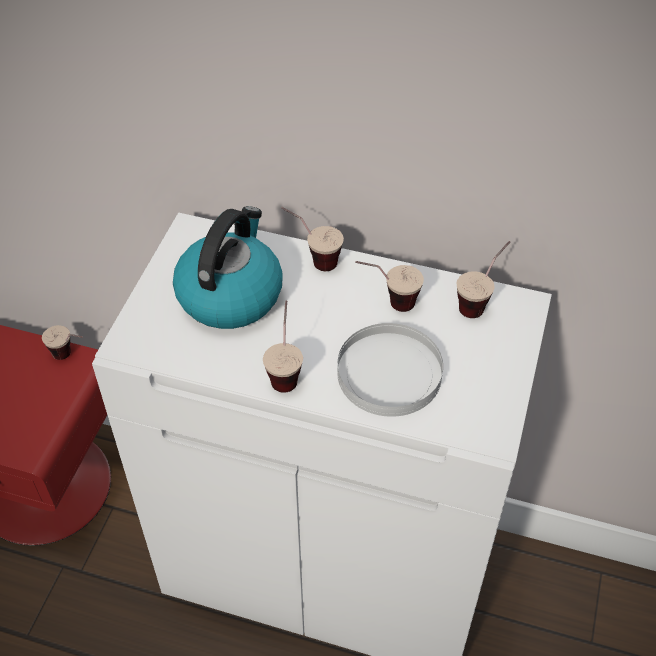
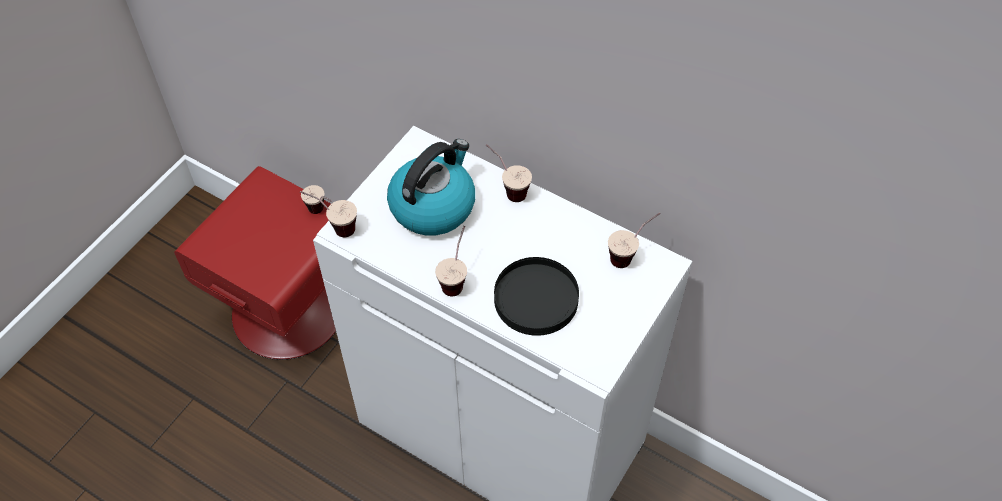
camera: 15 degrees right, 5 degrees up
white plate [337,323,443,417] -> black plate [494,257,579,336]
cup [355,261,424,312] -> cup moved to [300,191,357,237]

